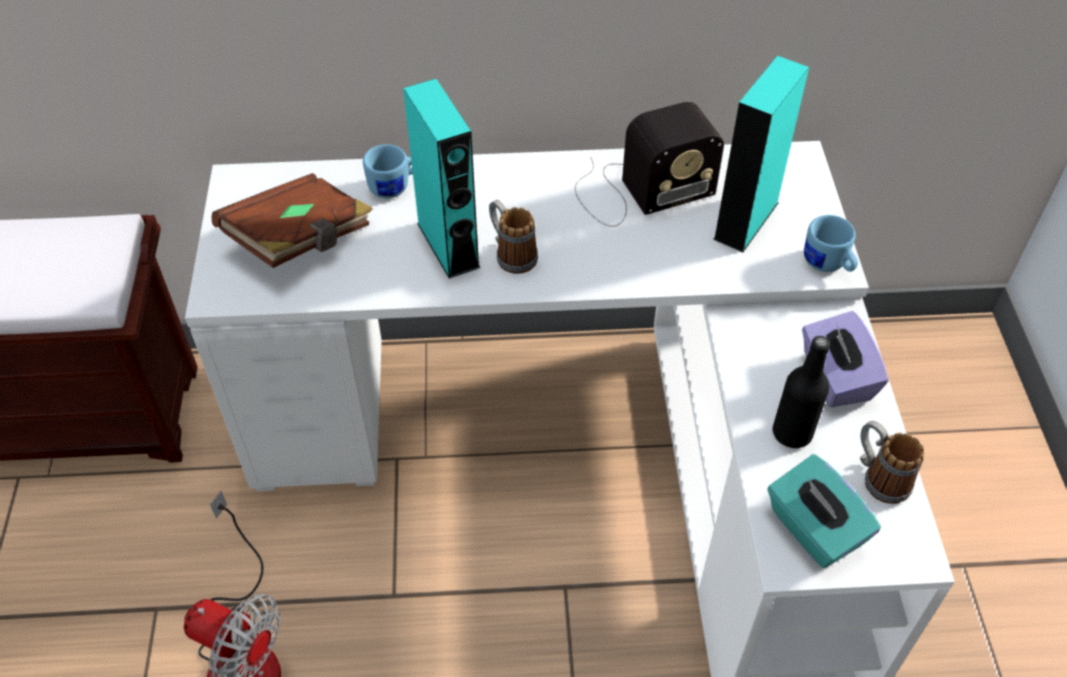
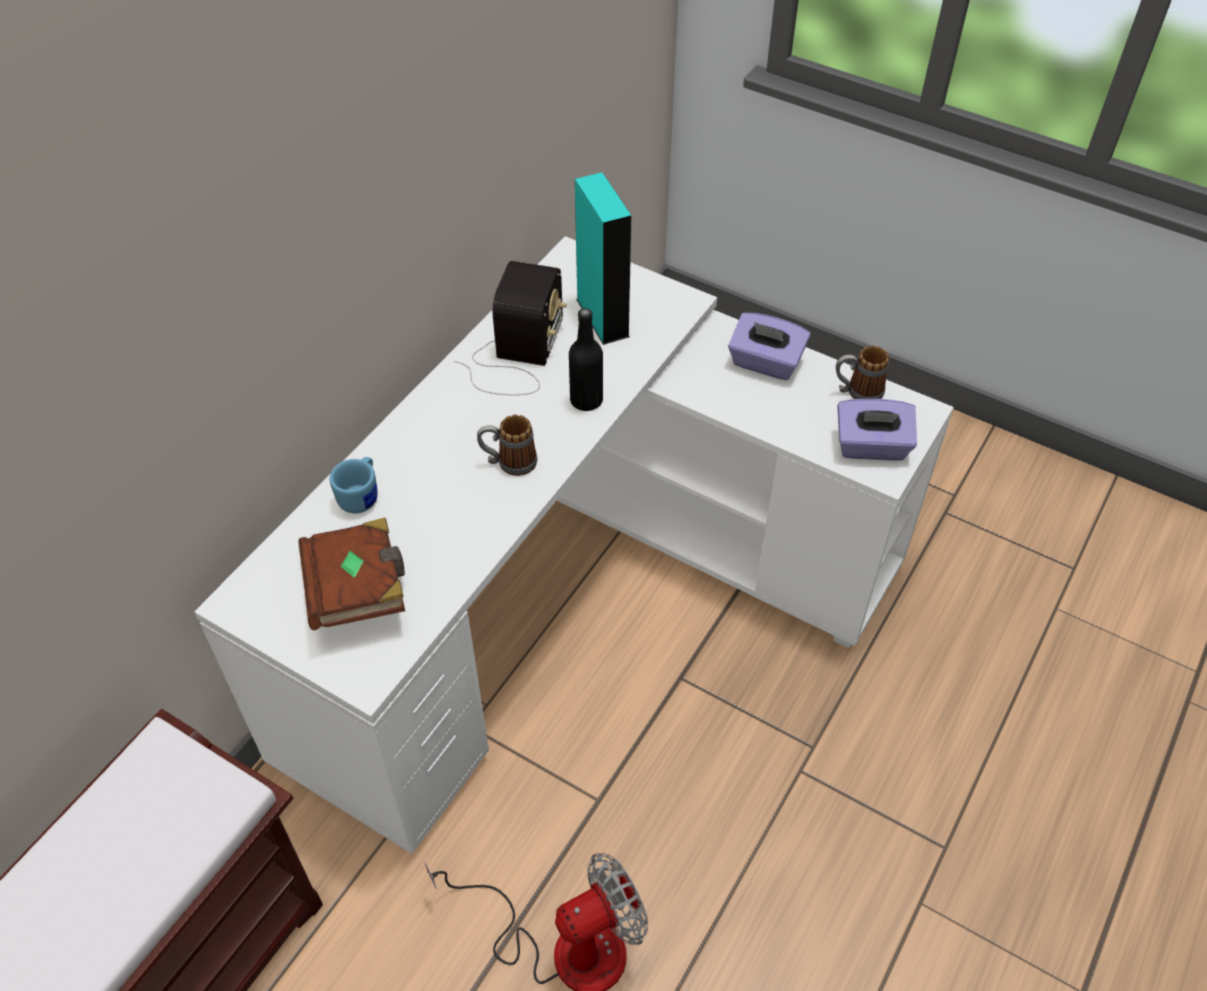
camera: 55 degrees left, 0 degrees up
turquoise speaker [403,79,480,278] -> none
turquoise tissue box [767,454,881,568] -> purple tissue box [837,399,917,461]
black bottle [773,336,830,448] -> black bottle moved to [569,308,603,411]
blue mug [804,215,858,272] -> none

